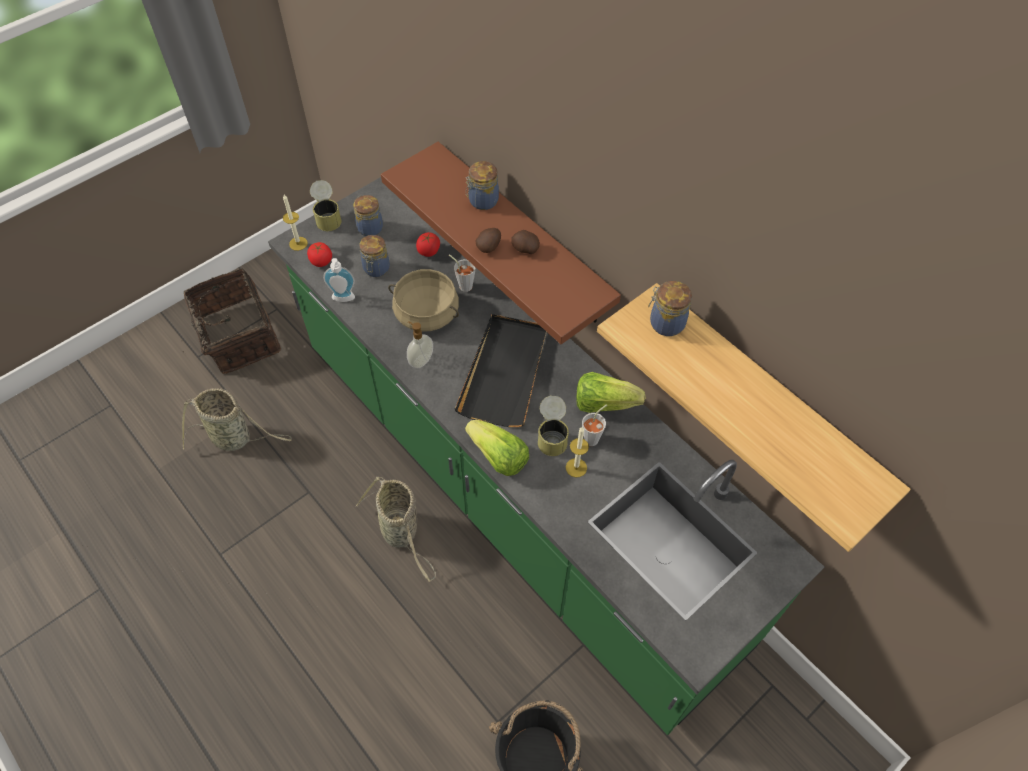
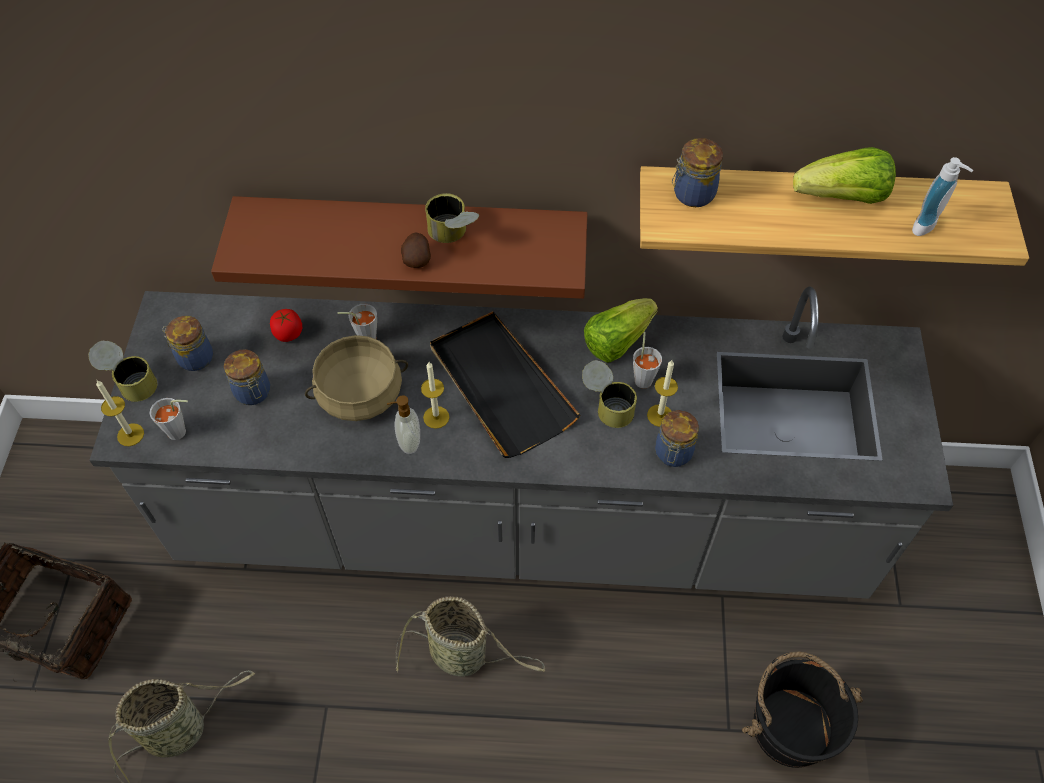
camera: 45 degrees left, 0 degrees up
green counter [268,177,824,735] -> grey counter [89,287,953,599]
tomato [307,242,332,267] -> grey cup [150,398,188,440]
soap dispenser [323,258,355,302] -> soap dispenser moved to [912,157,973,236]
lettuce [465,420,529,476] -> lettuce moved to [793,147,896,204]
jar [466,161,499,210] -> jar moved to [655,410,699,467]
potato [511,230,540,254] -> can [425,193,479,243]
none -> candle [421,362,449,429]

